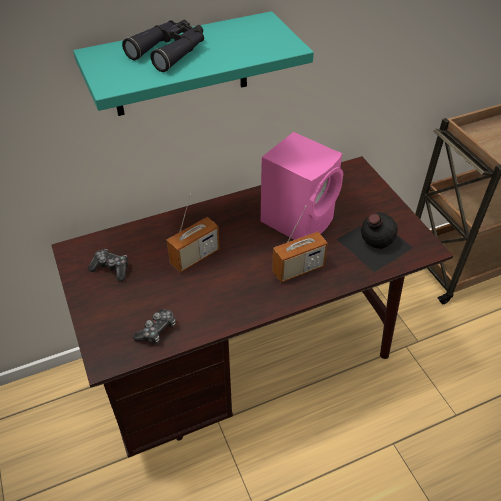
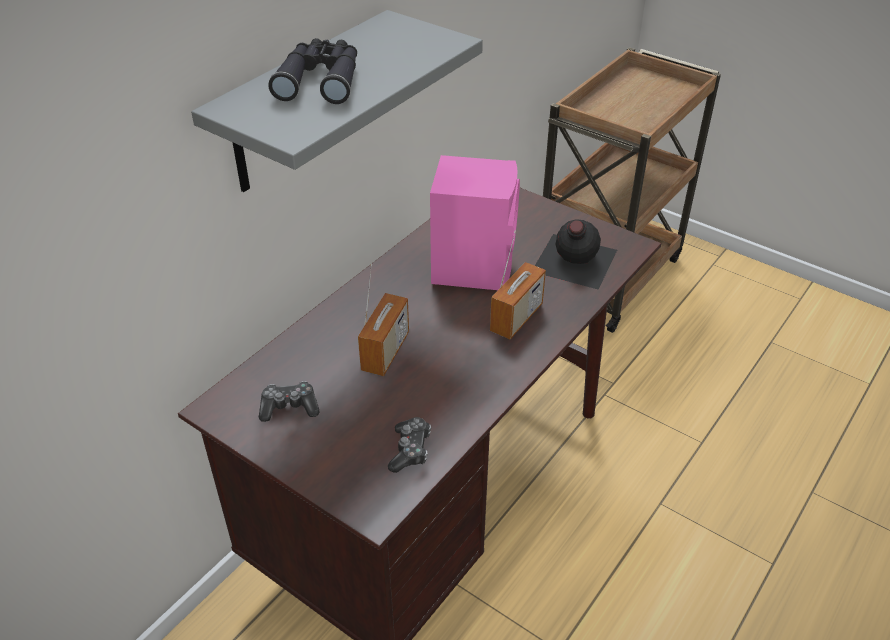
camera: 30 degrees left, 5 degrees down
turquoise shelf [73,11,314,116] -> grey shelf [191,10,483,192]

